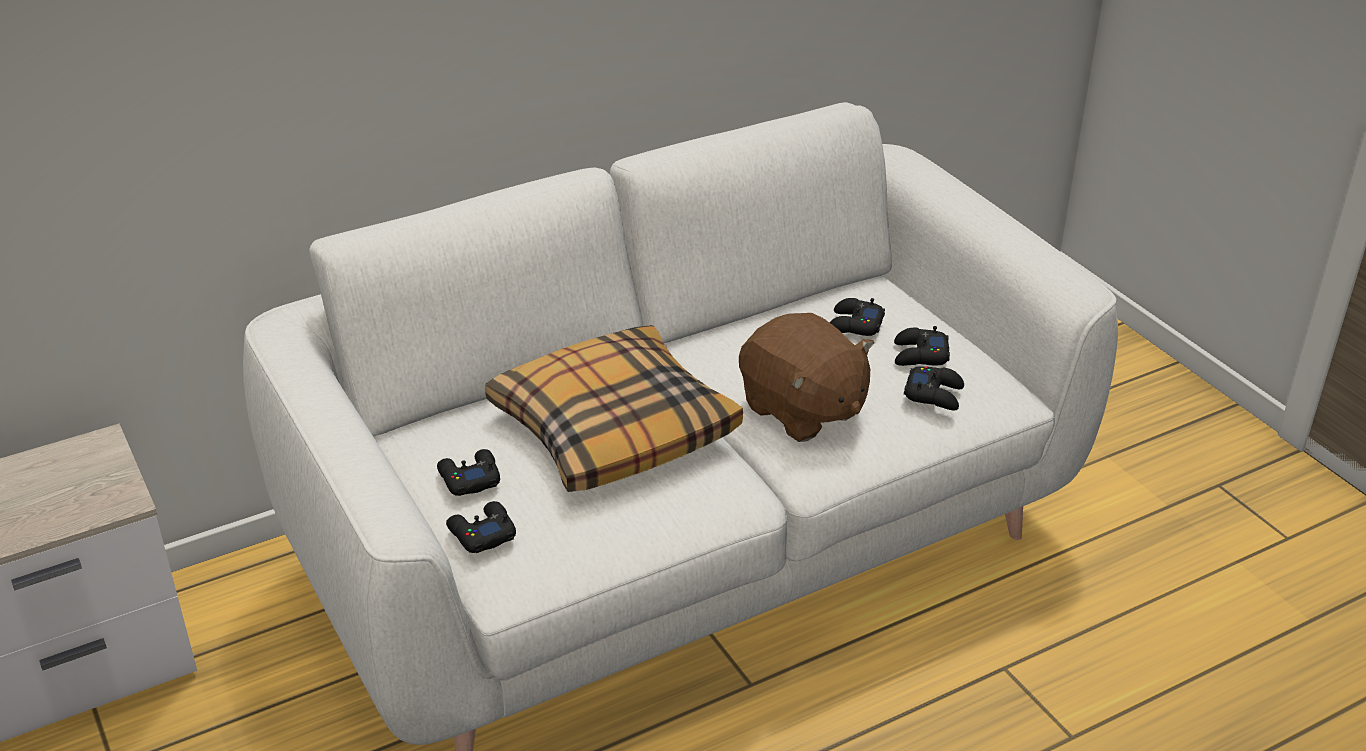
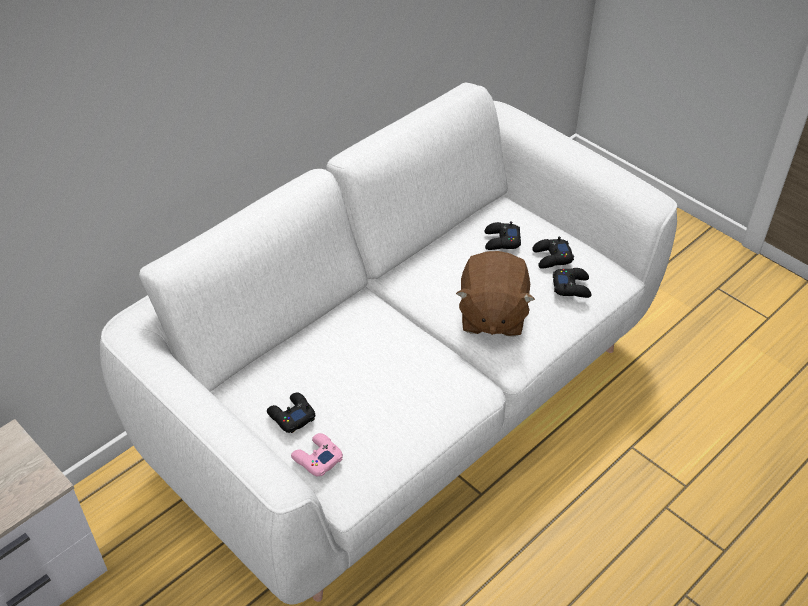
camera: 15 degrees left, 10 degrees up
black game controller [446,501,516,553] -> pink game controller [291,433,343,477]
pillow [485,325,743,492] -> none
brown plush toy [739,313,874,442] -> brown plush toy turned 60 degrees clockwise [456,251,535,337]

